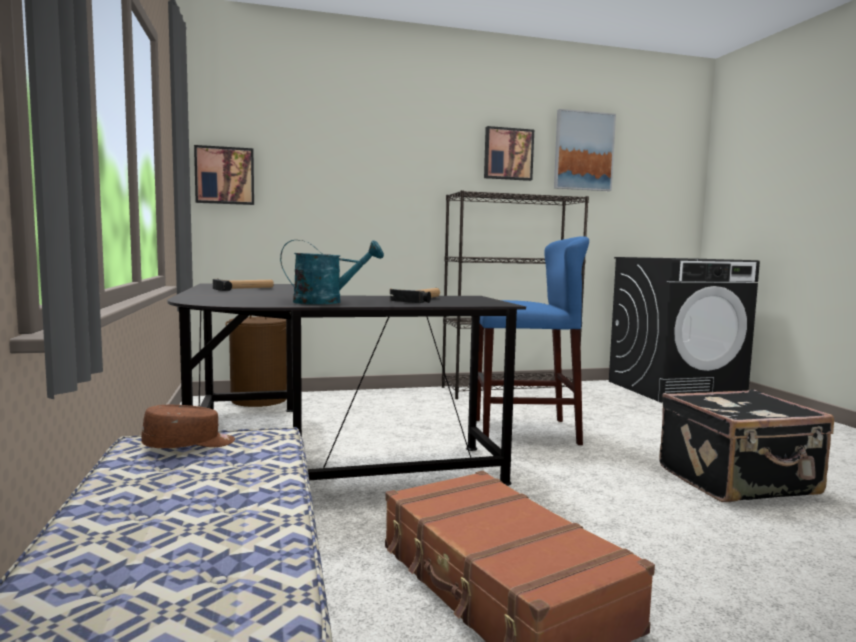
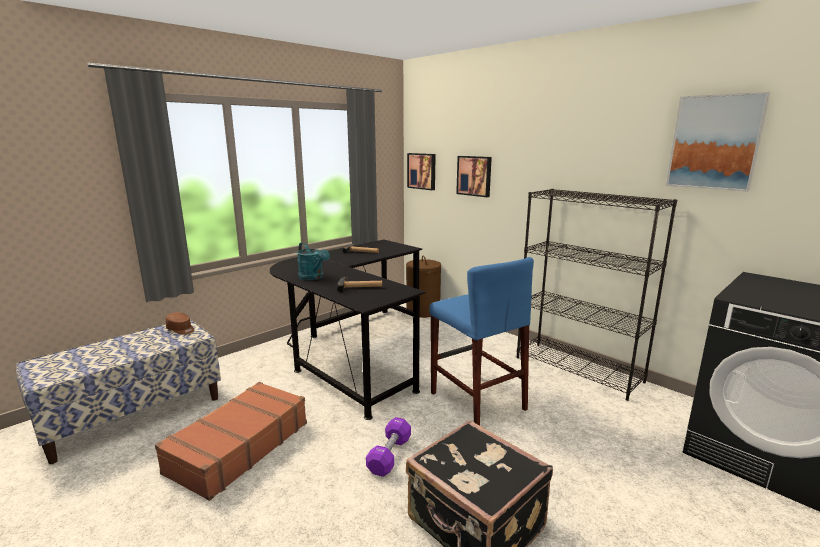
camera: 60 degrees right, 10 degrees up
picture [484,126,534,181] -> picture moved to [456,156,492,197]
none -> purple dumbbell [366,417,411,477]

